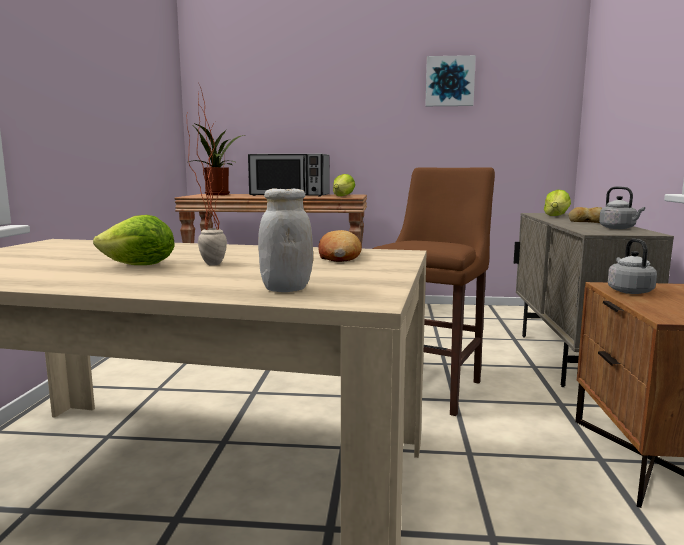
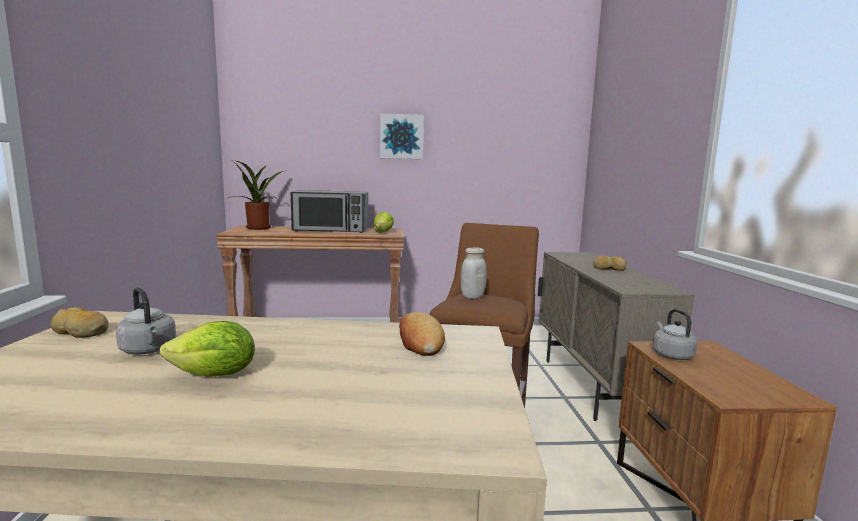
camera: 10 degrees left, 0 degrees up
potted plant [187,83,227,266] -> none
white jar [258,188,313,292] -> white jar moved to [461,248,487,299]
picture [425,55,476,106] -> picture moved to [380,113,424,159]
lettuce [544,190,571,216] -> none
grey kettle [599,186,645,229] -> grey kettle moved to [116,287,176,354]
none -> bread [51,307,109,338]

